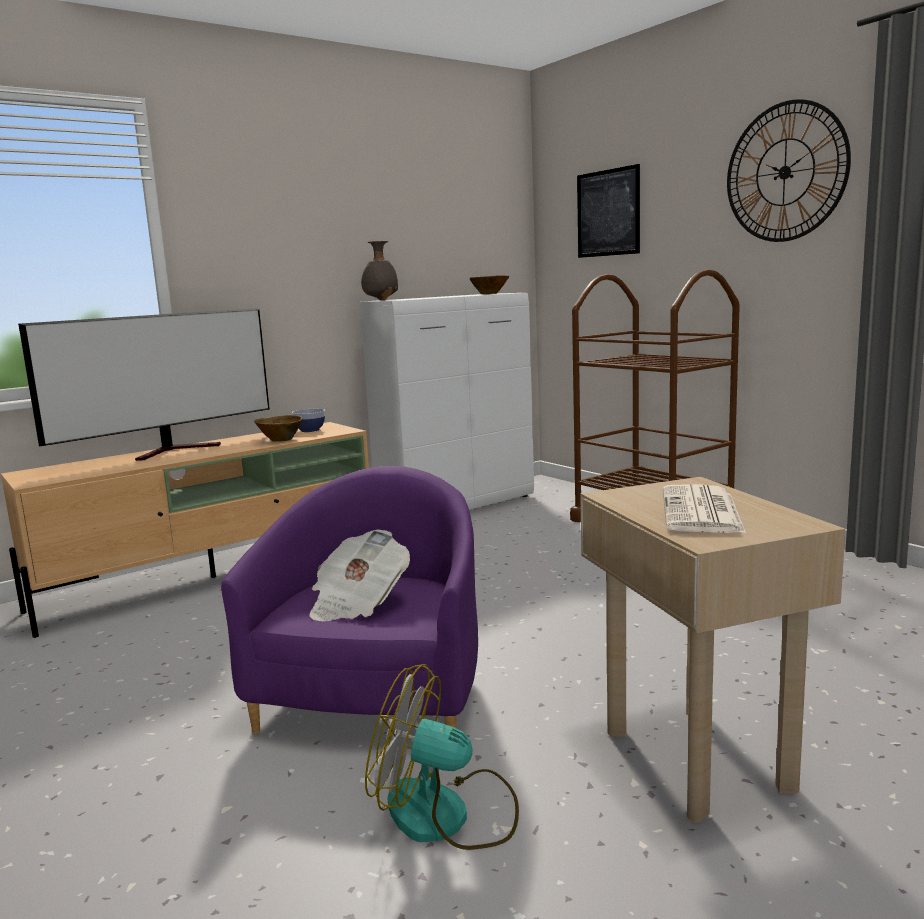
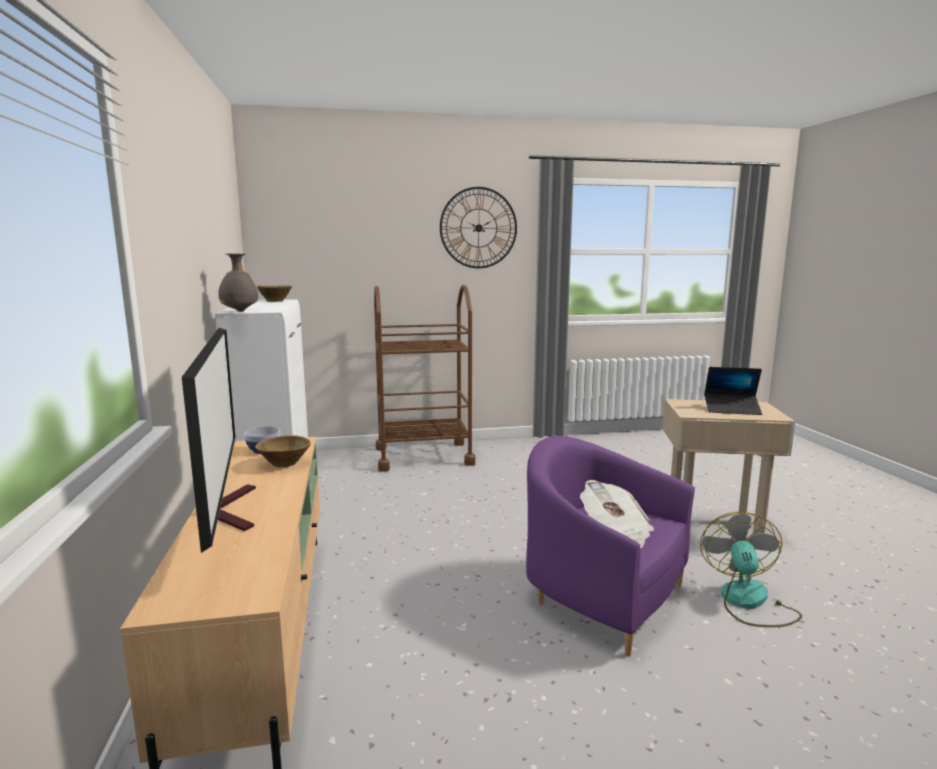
camera: 65 degrees left, 0 degrees up
fan [365,664,519,850] -> fan turned 150 degrees clockwise [700,512,802,627]
picture [577,164,640,258] -> none
newspaper [663,484,746,533] -> laptop [704,367,762,415]

